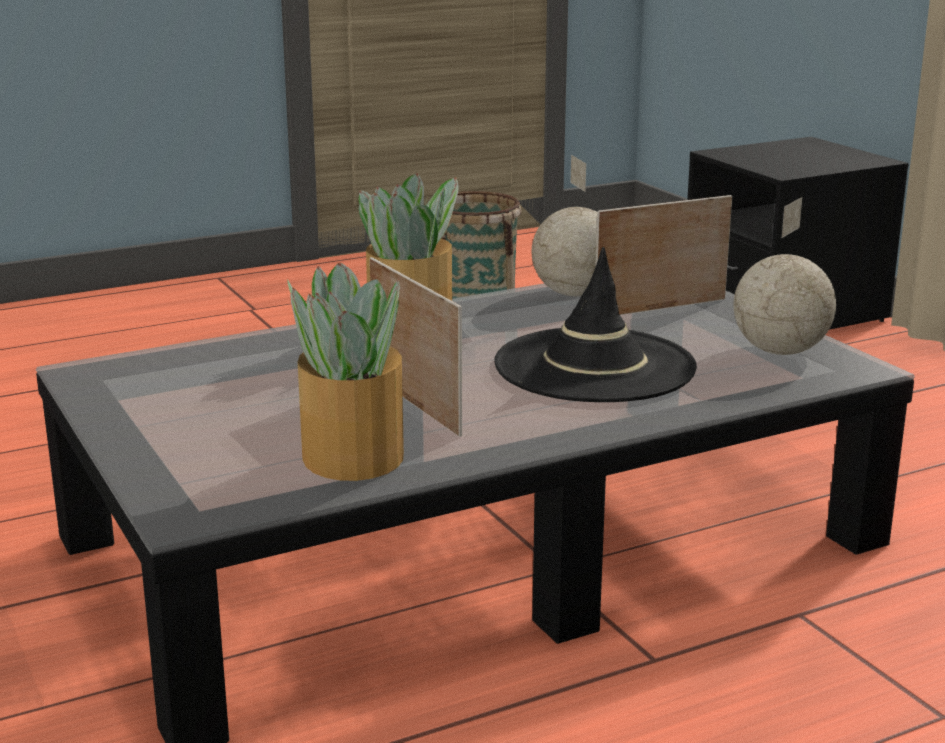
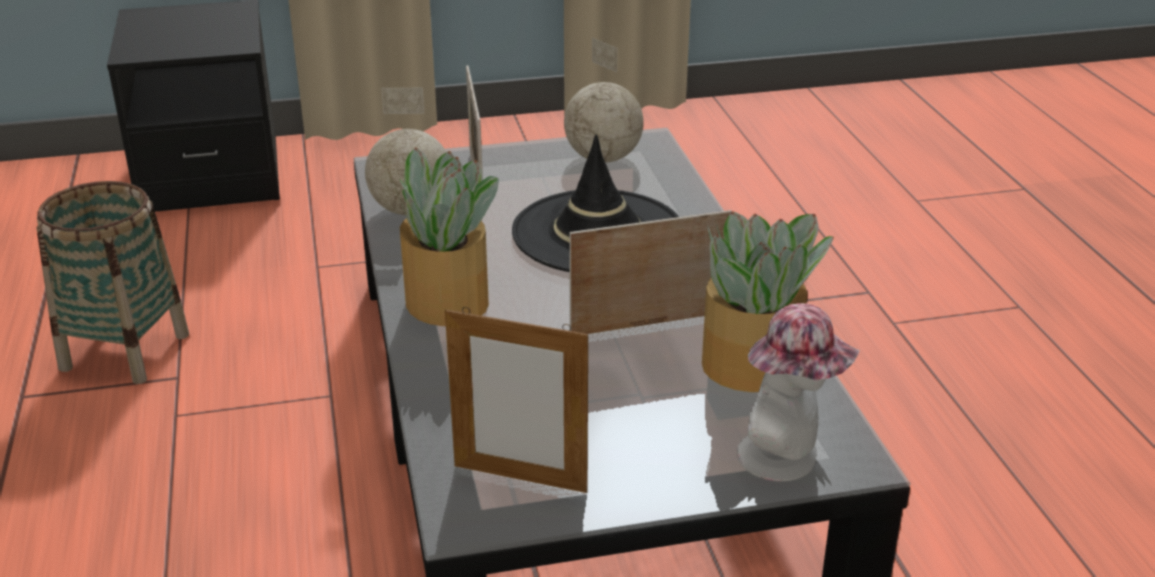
camera: 75 degrees left, 10 degrees up
none -> picture frame [445,307,588,493]
none -> hat [737,303,860,481]

